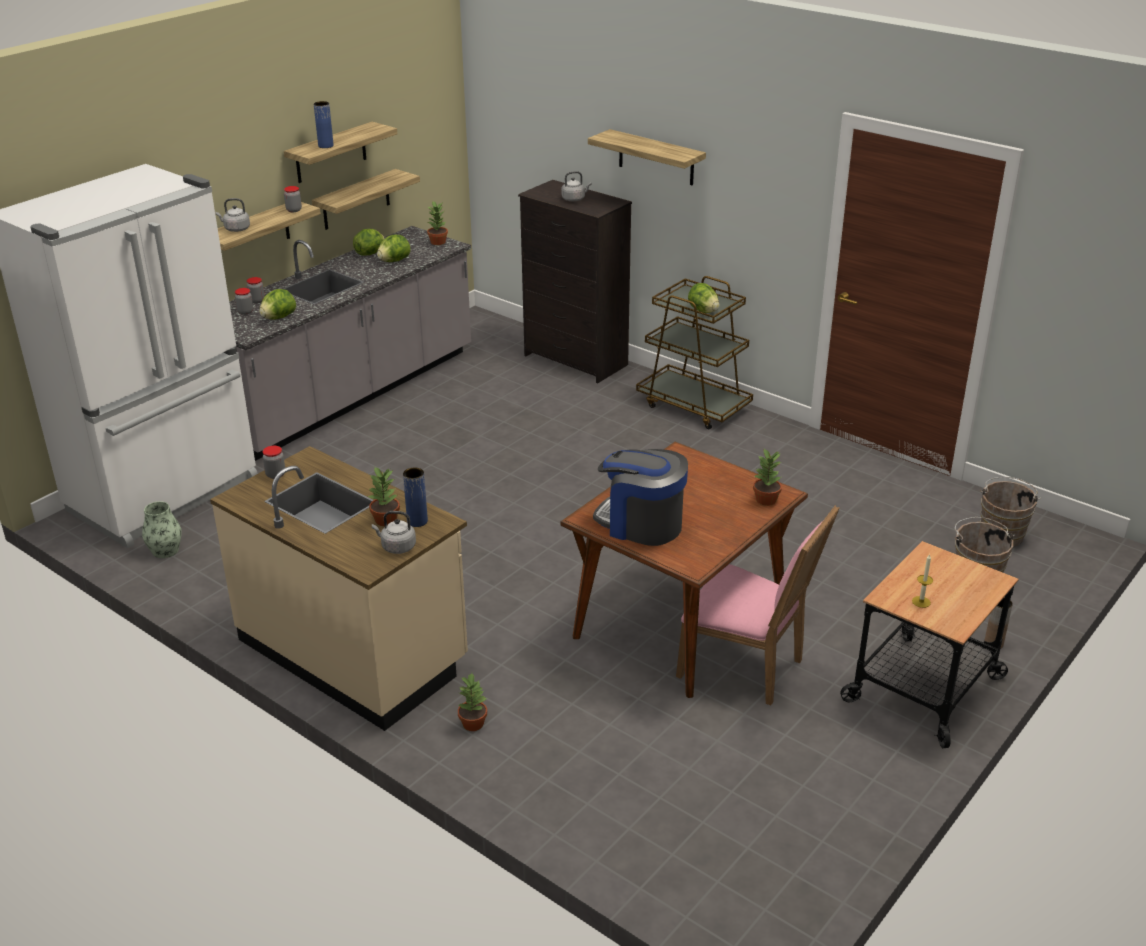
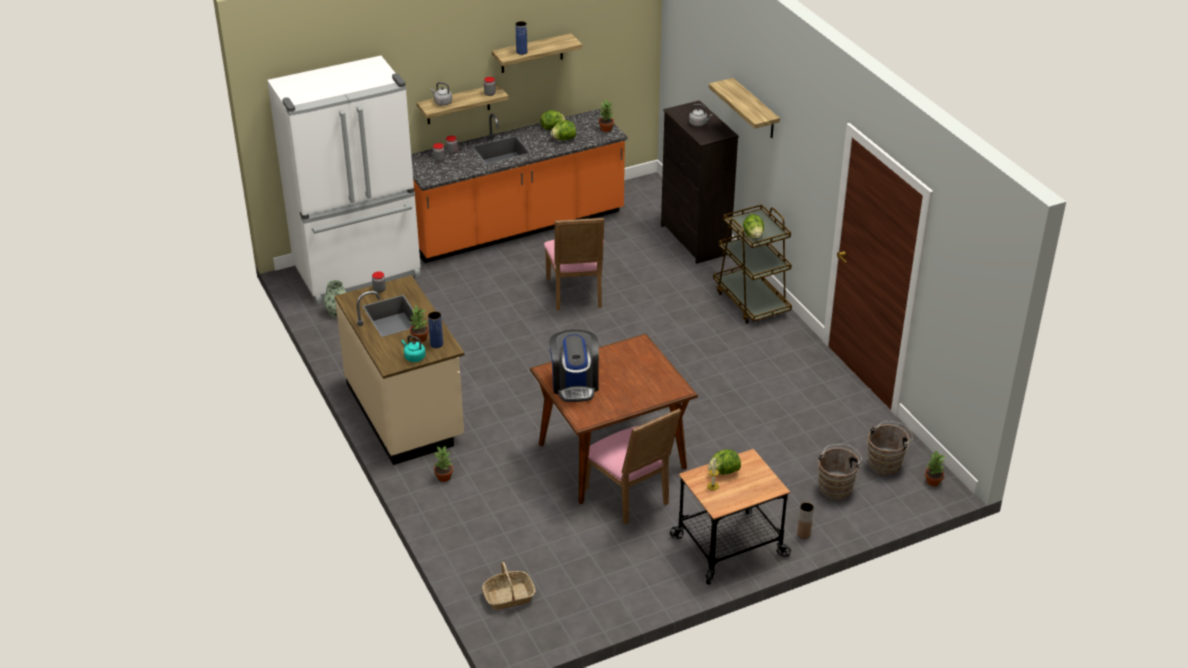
camera: 25 degrees right, 5 degrees up
grey counter [229,226,471,461] -> orange counter [411,109,628,263]
lettuce [259,289,296,320] -> lettuce moved to [708,449,741,475]
shelf [312,169,420,230] -> none
grey kettle [372,511,416,554] -> turquoise kettle [402,335,426,362]
coffee machine [593,449,688,546] -> coffee machine turned 150 degrees counterclockwise [549,330,599,402]
potted plant [753,449,782,506] -> potted plant moved to [925,451,946,486]
none -> basket [482,562,536,610]
none -> pink chair [544,218,604,310]

